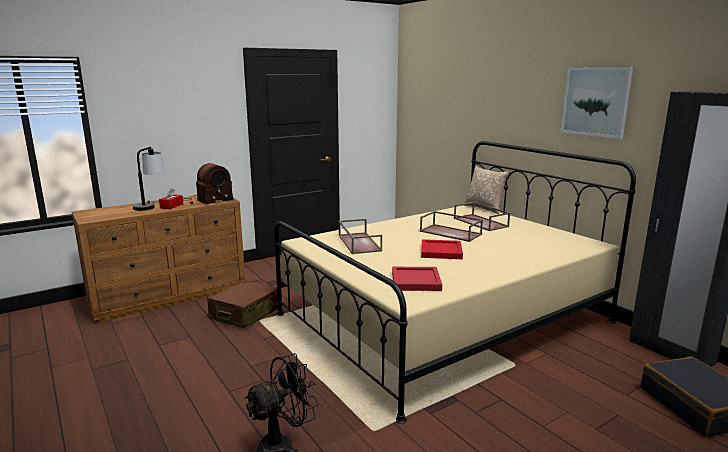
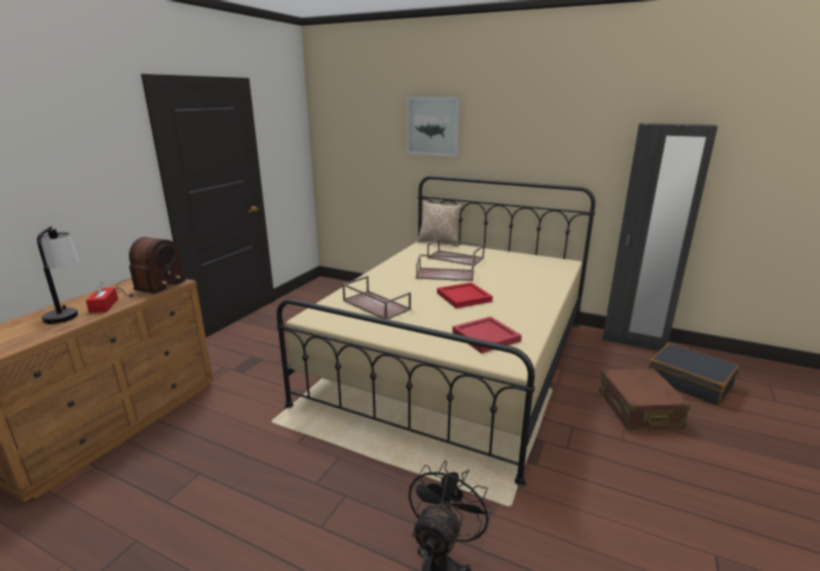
camera: 30 degrees left, 5 degrees up
brown suitcase [207,281,278,328] -> brown suitcase moved to [599,368,691,430]
picture [561,67,633,139] -> picture moved to [407,97,460,157]

